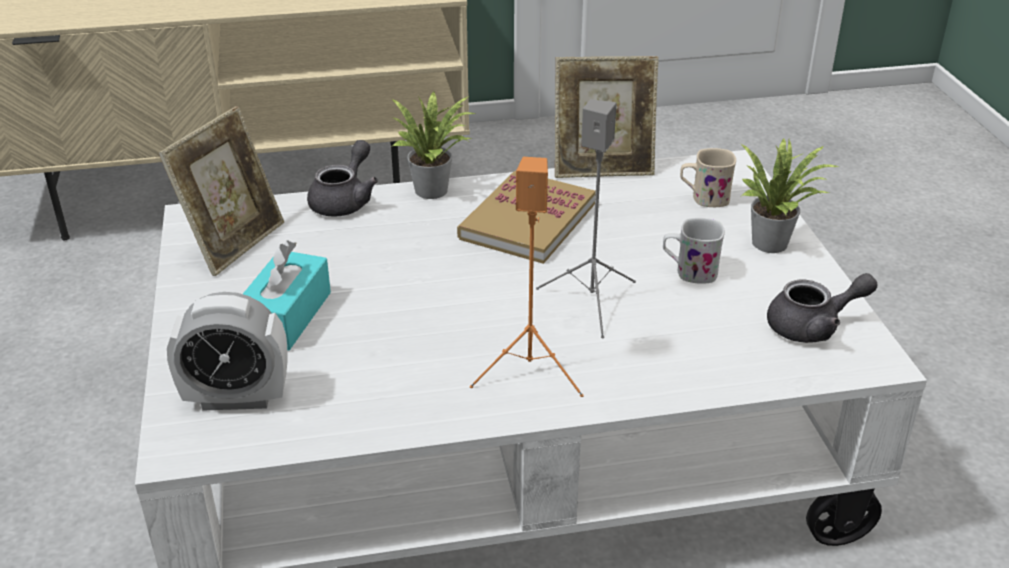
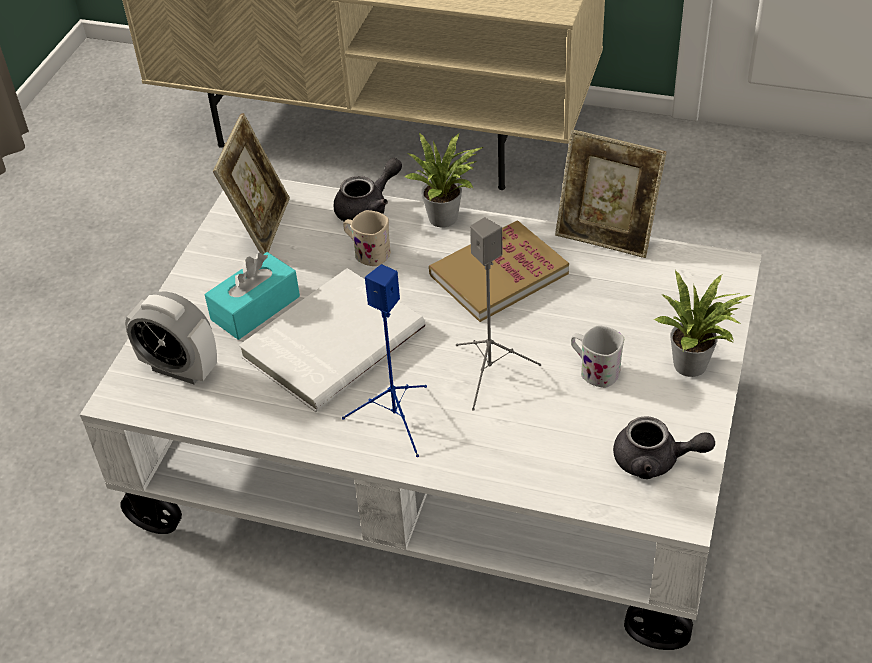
camera: 30 degrees right, 10 degrees up
picture frame [158,106,284,276] -> picture frame turned 45 degrees counterclockwise [213,113,290,254]
orange speaker [470,157,584,397] -> blue speaker [342,264,427,457]
beige mug [680,148,736,207] -> beige mug moved to [343,210,391,266]
none -> white book [239,268,425,412]

